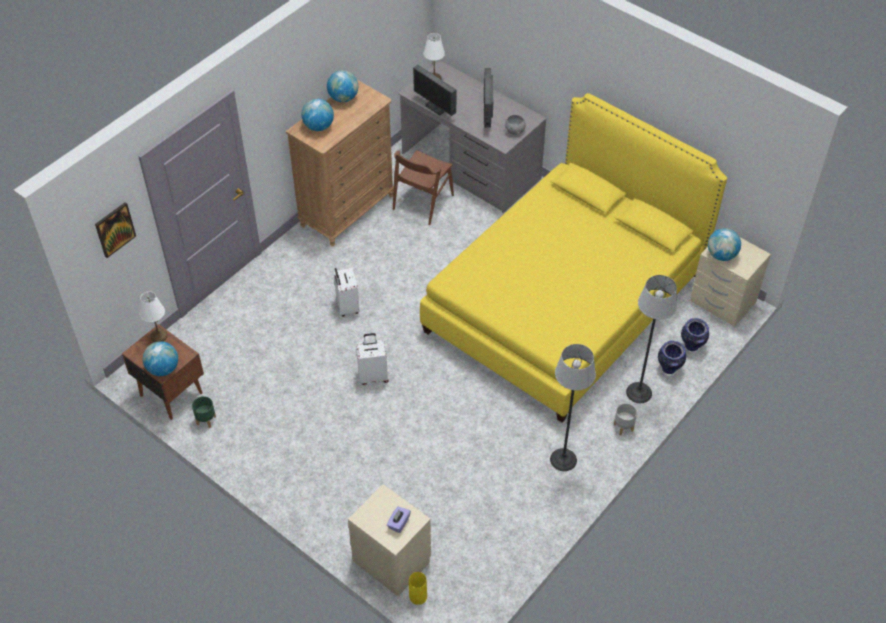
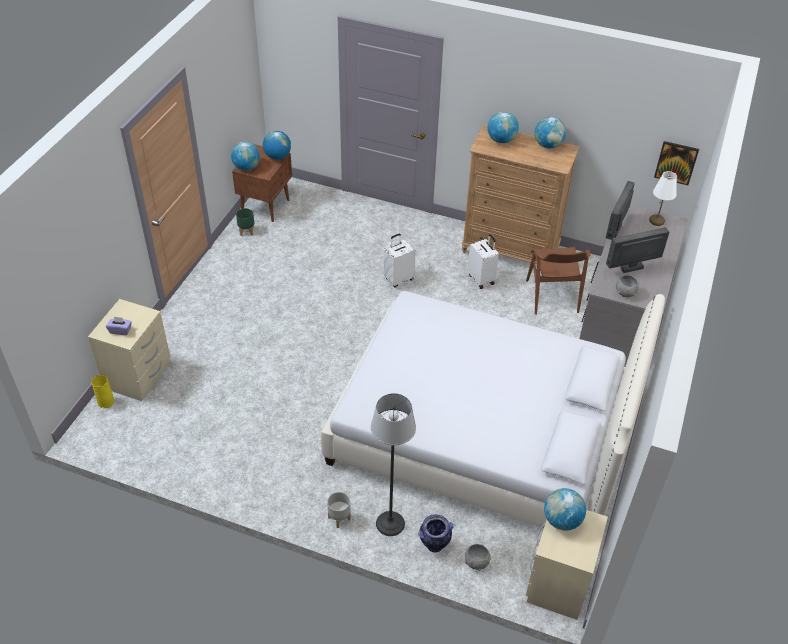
camera: 70 degrees right, 5 degrees down
picture [95,202,136,258] -> picture moved to [654,141,699,185]
white table lamp [140,291,168,342] -> globe [263,131,291,160]
white suitcase [356,333,388,385] -> white suitcase moved to [468,234,499,289]
brown chair [393,150,454,225] -> brown chair turned 105 degrees counterclockwise [526,247,591,315]
yellow bed [420,93,727,422] -> white bed [321,291,665,528]
floor lamp [550,344,596,471] -> none
vase [681,318,709,351] -> grey bowl [464,544,491,571]

